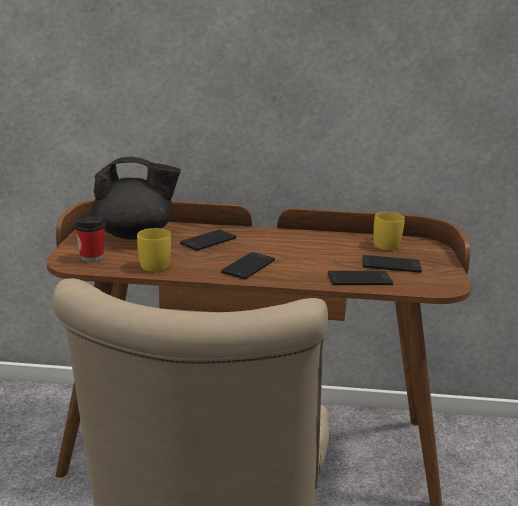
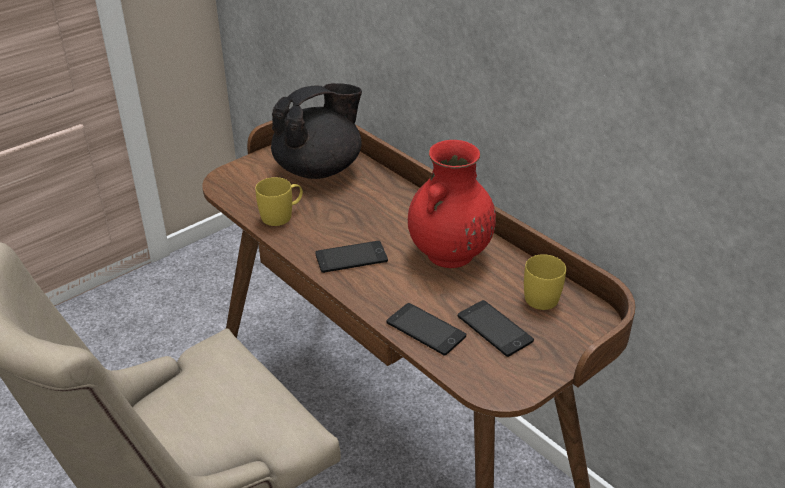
camera: 45 degrees right, 15 degrees up
cup [75,215,105,262] -> none
black teapot [91,157,181,240] -> black teapot turned 75 degrees counterclockwise [271,83,362,179]
phone [180,230,236,251] -> none
none -> red vase [408,140,496,268]

